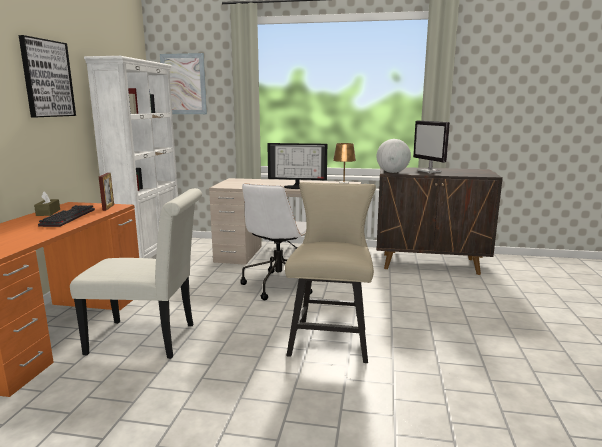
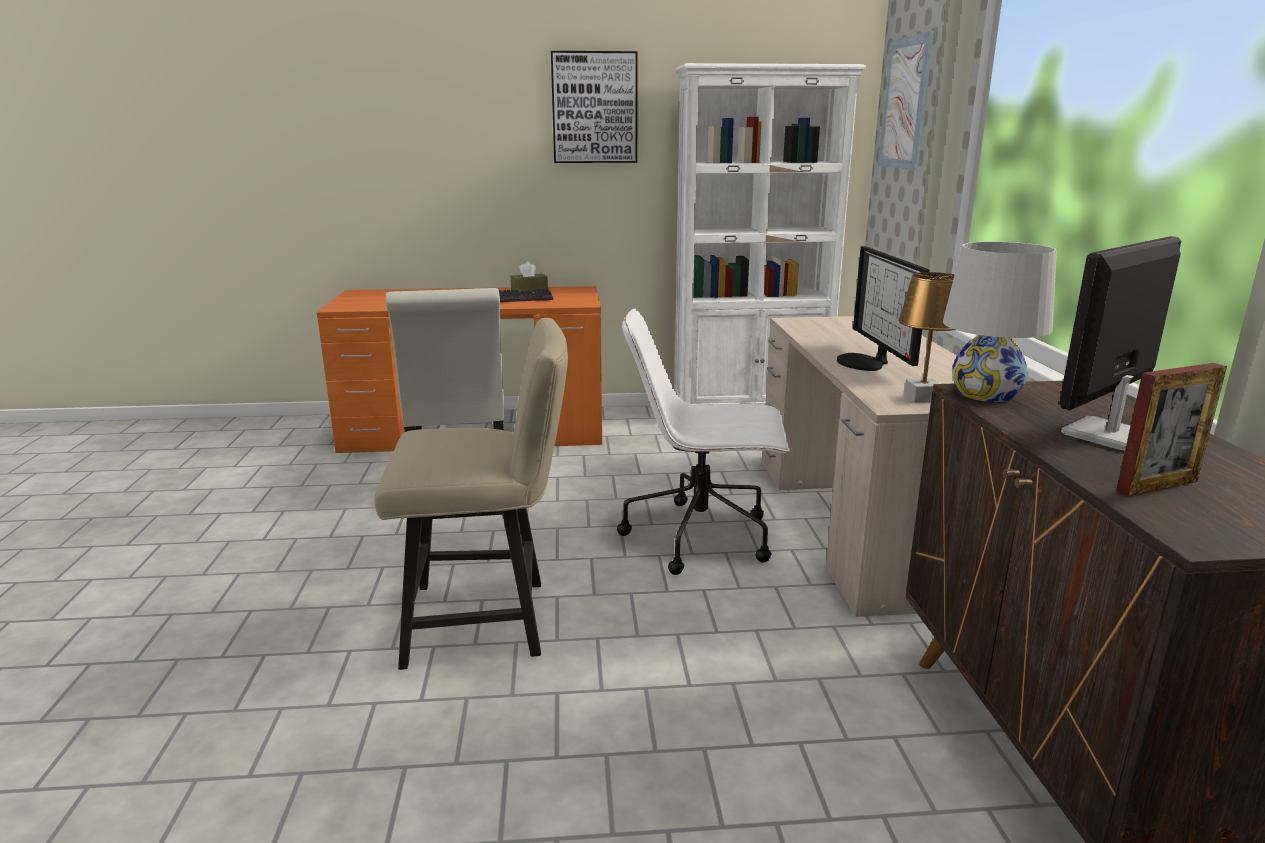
camera: 75 degrees right, 5 degrees up
picture frame [99,173,114,211] -> picture frame moved to [1116,363,1227,496]
globe [376,139,411,173] -> white table lamp [943,242,1057,402]

